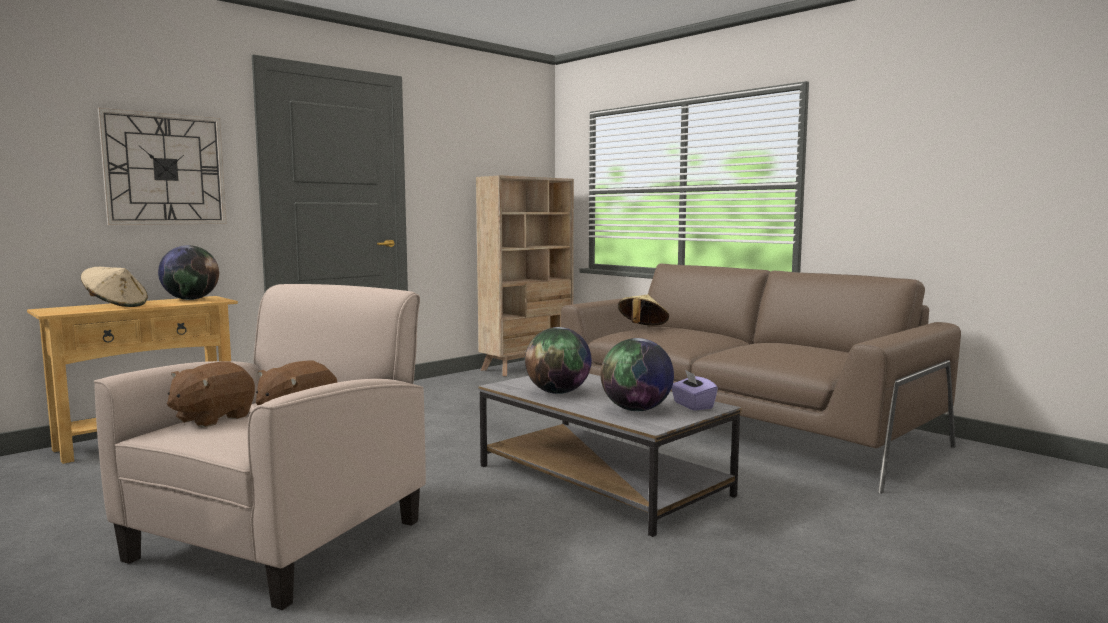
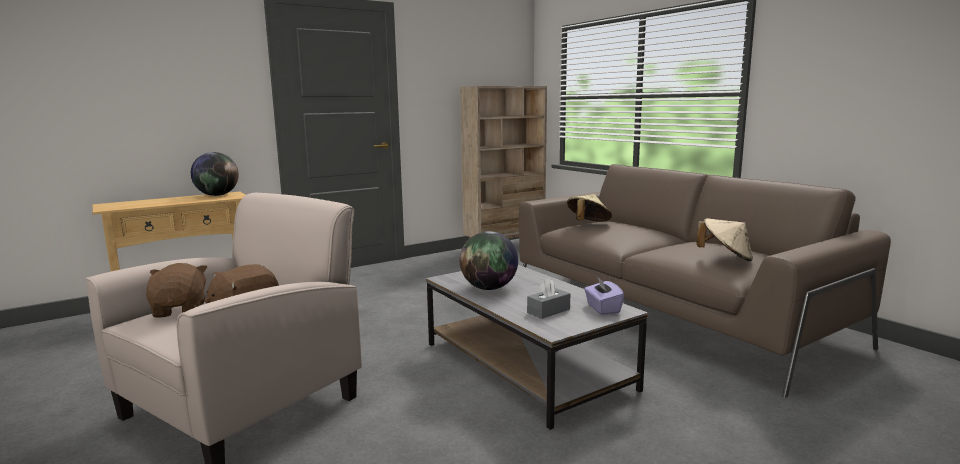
camera: 10 degrees right, 5 degrees up
beige hat [81,267,148,307] -> beige hat moved to [696,218,753,261]
wall clock [98,108,226,225] -> none
brown plush toy [167,361,255,428] -> brown plush toy turned 120 degrees clockwise [146,263,208,318]
globe [600,338,674,411] -> grey tissue box [527,278,570,319]

